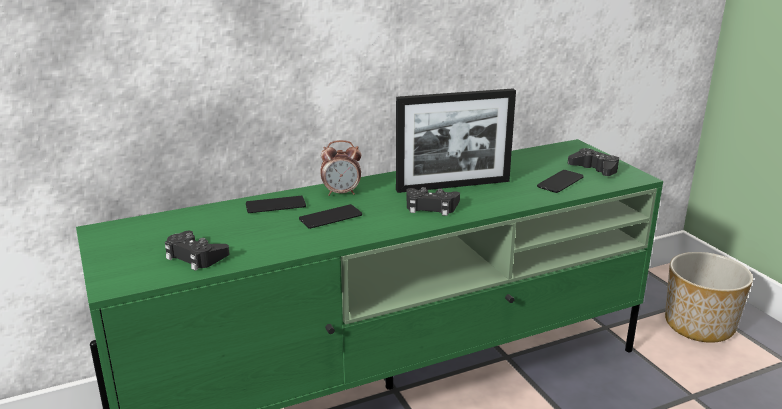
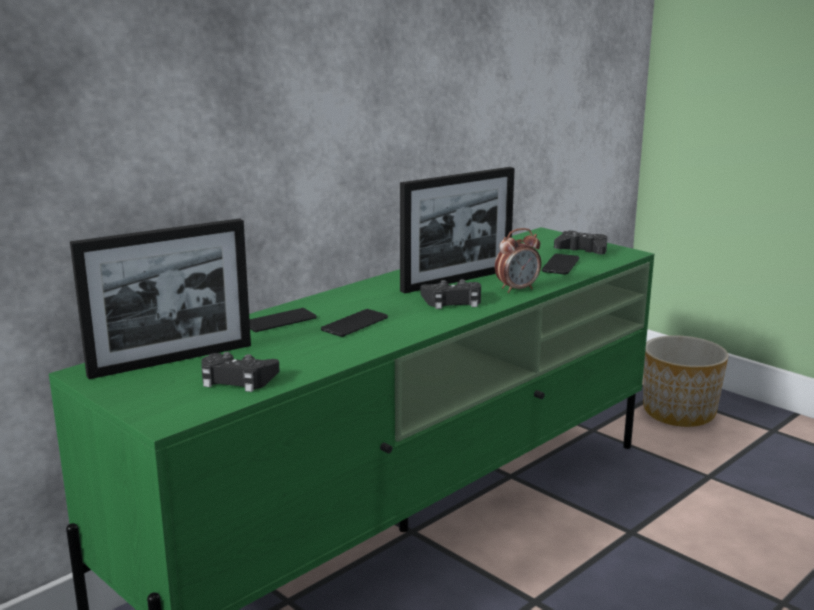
camera: 20 degrees left, 5 degrees down
alarm clock [320,140,361,196] -> alarm clock moved to [495,228,541,293]
none -> picture frame [70,218,251,379]

